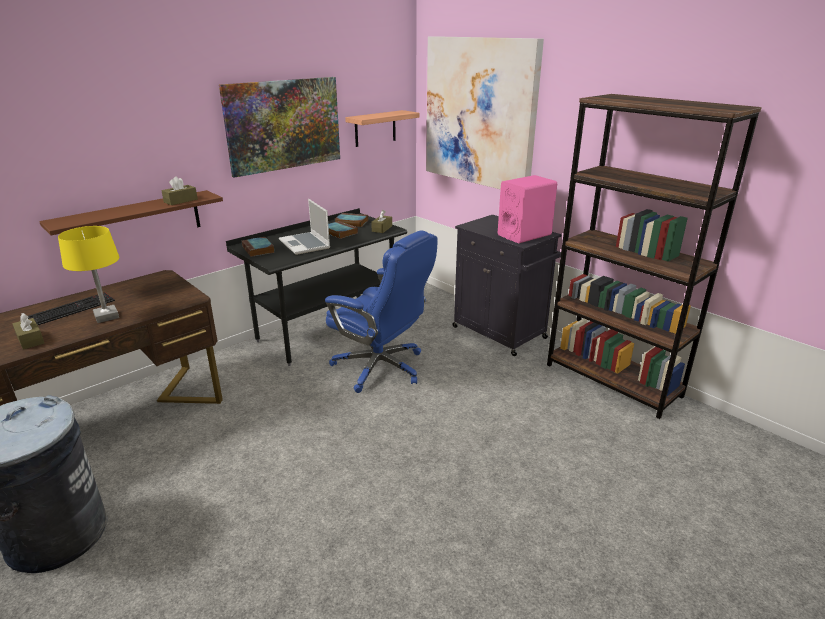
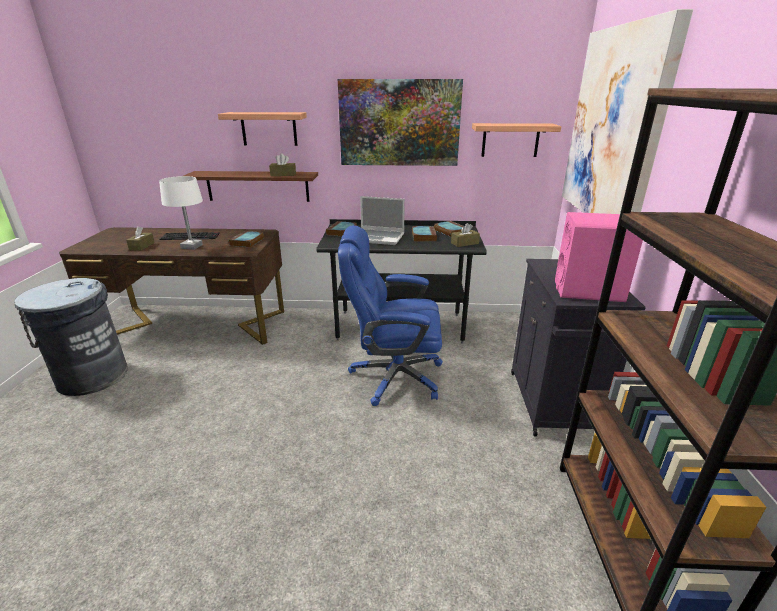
camera: 45 degrees right, 0 degrees up
yellow table lamp [58,226,120,323] -> white table lamp [159,176,203,250]
laptop [279,199,330,255] -> laptop turned 90 degrees counterclockwise [360,196,405,245]
blue office chair [325,231,438,393] -> blue office chair turned 105 degrees clockwise [338,225,443,406]
none -> shelf [218,112,307,146]
none -> book [229,231,264,248]

